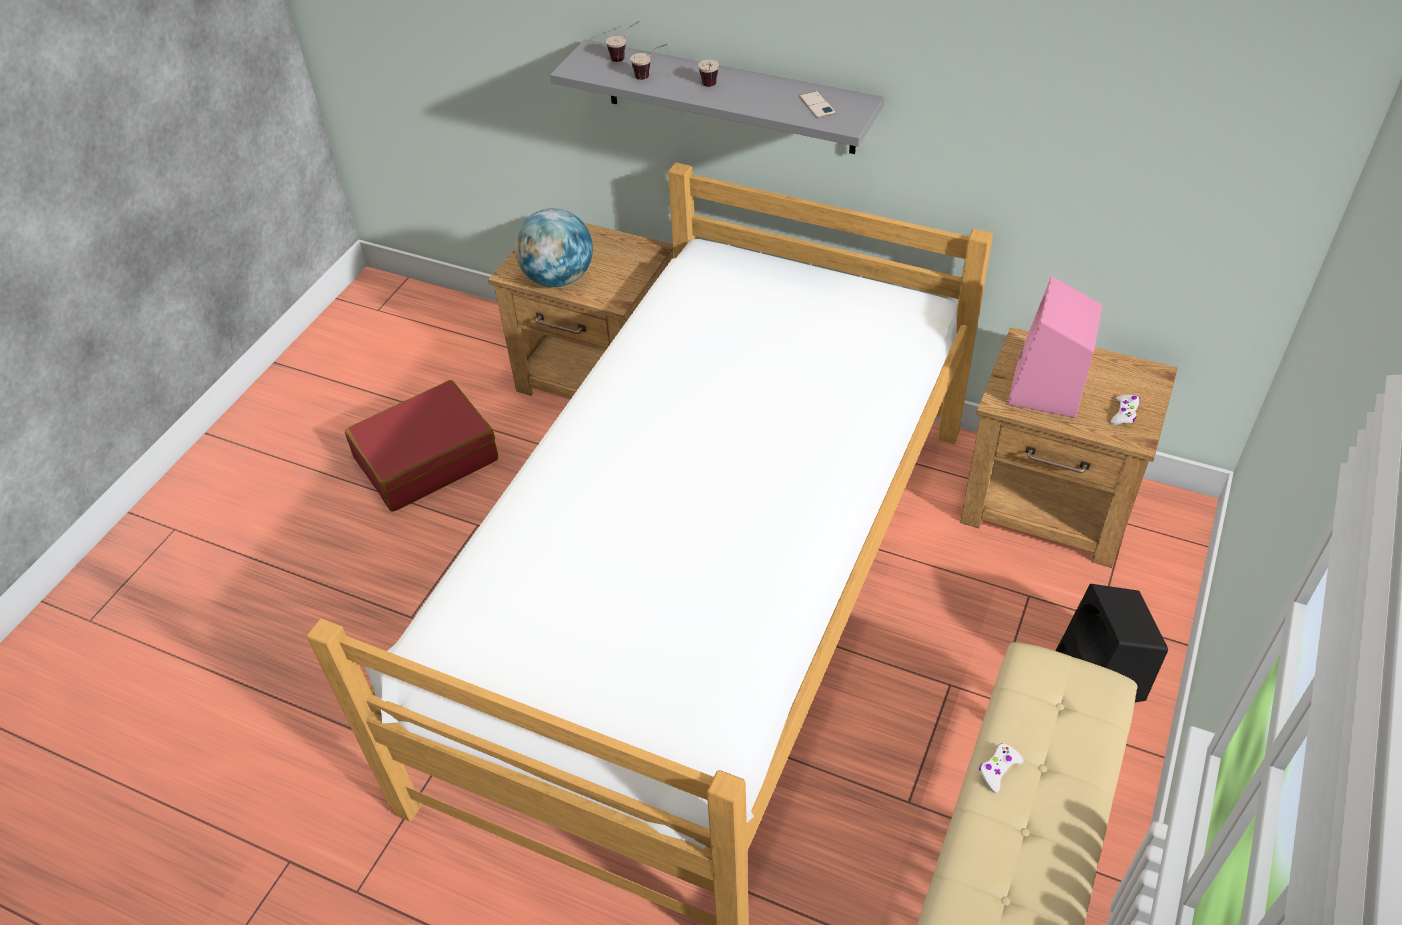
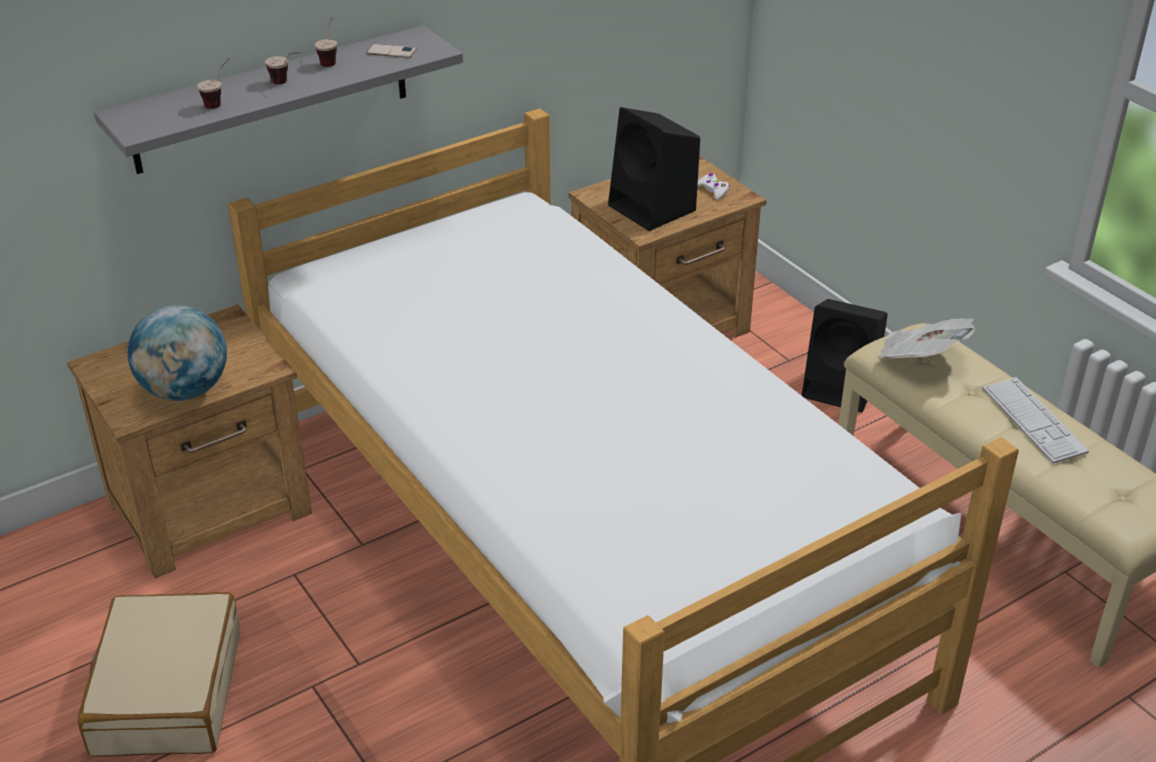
camera: 60 degrees left, 10 degrees down
red suitcase [345,380,498,512] -> beige suitcase [78,592,240,757]
cup [606,21,640,62] -> cup moved to [315,17,337,67]
white game controller [979,743,1024,793] -> none
pink speaker [1007,276,1102,418] -> black speaker [608,107,700,231]
none -> newspaper [878,318,975,359]
none -> keyboard [982,377,1089,464]

